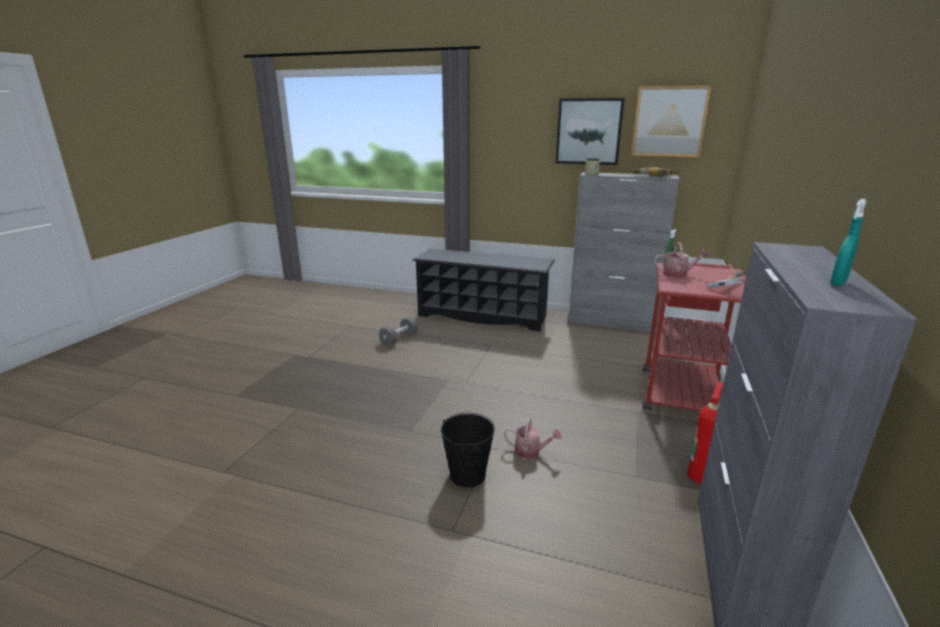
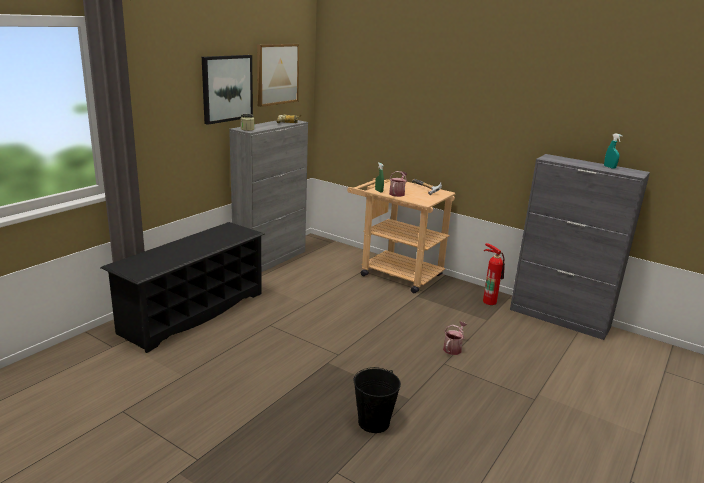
camera: 75 degrees left, 0 degrees up
grey dumbbell [379,317,418,346] -> none
black bucket [441,413,495,487] -> black bucket moved to [354,367,401,433]
red cart [643,259,746,411] -> beige cart [347,178,455,293]

